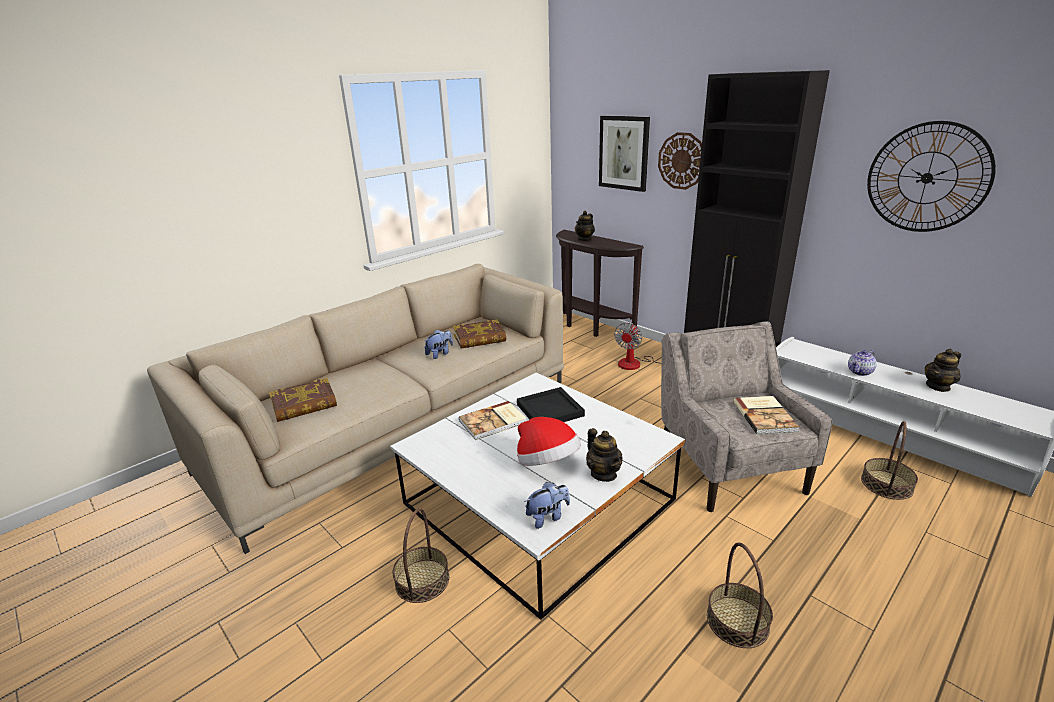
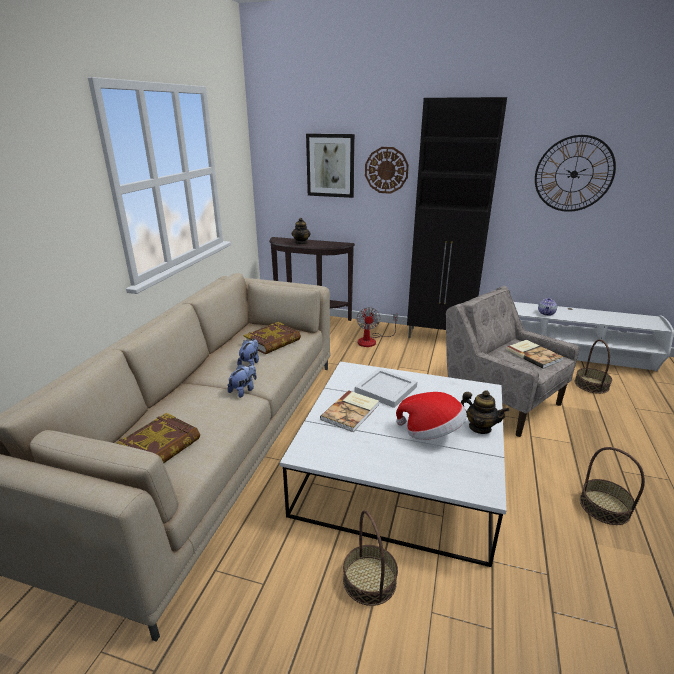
camera: 30 degrees left, 0 degrees up
black tray [517,387,585,422] -> white tray [355,368,417,408]
plush toy [524,482,570,529] -> plush toy moved to [227,364,257,398]
teapot [925,349,961,392] -> none

